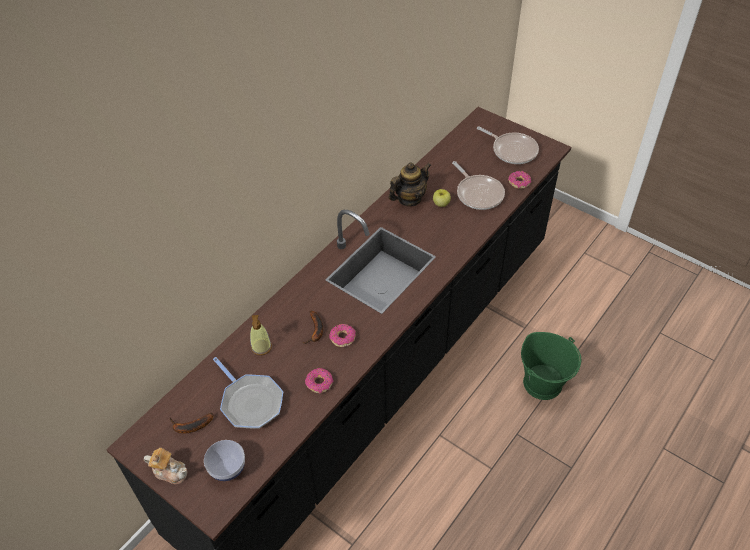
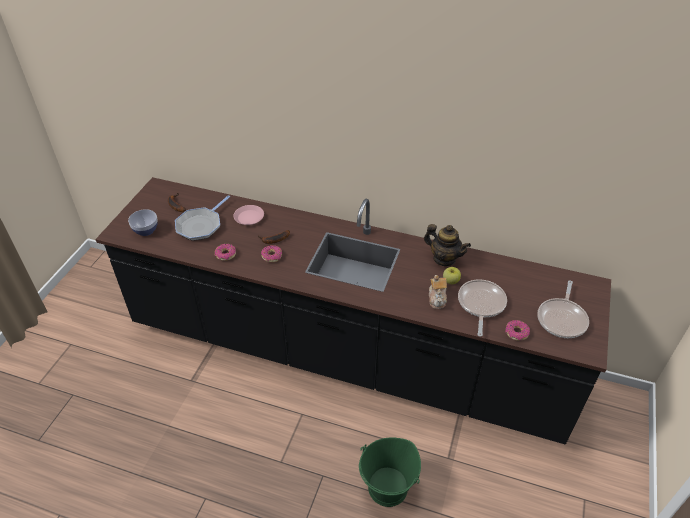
camera: 70 degrees right, 5 degrees down
teapot [144,448,187,484] -> teapot moved to [429,275,447,309]
soap dispenser [250,315,272,355] -> pink plate [234,205,264,225]
frying pan [452,161,505,210] -> frying pan turned 150 degrees clockwise [458,279,507,337]

